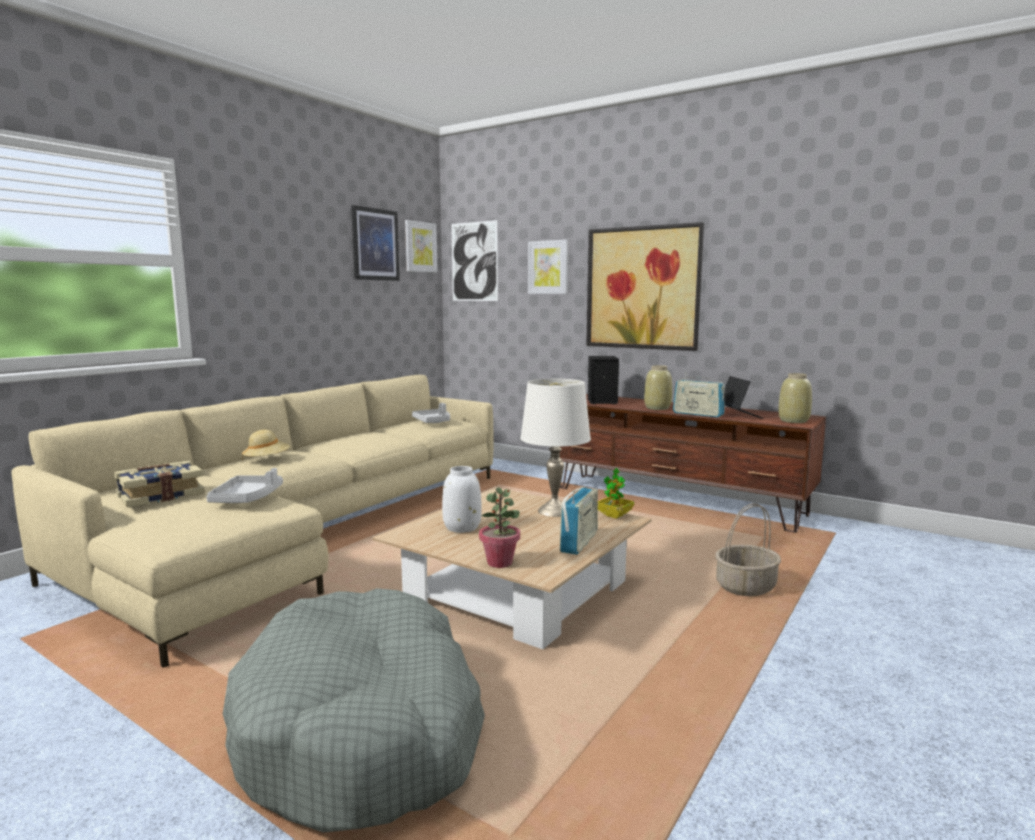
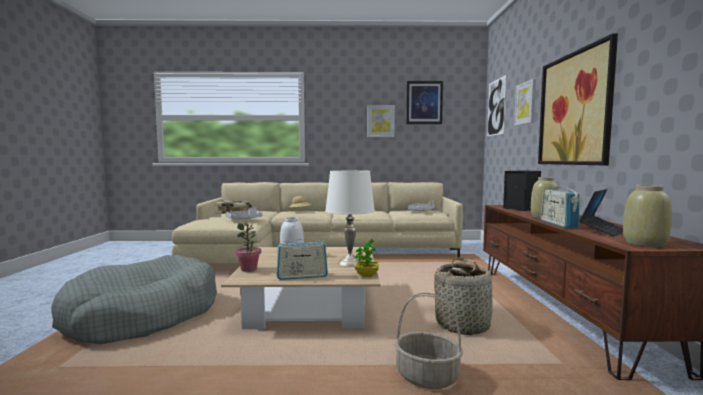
camera: 55 degrees right, 5 degrees down
picture [405,220,438,272] -> picture moved to [367,105,395,137]
none -> basket [434,257,493,335]

